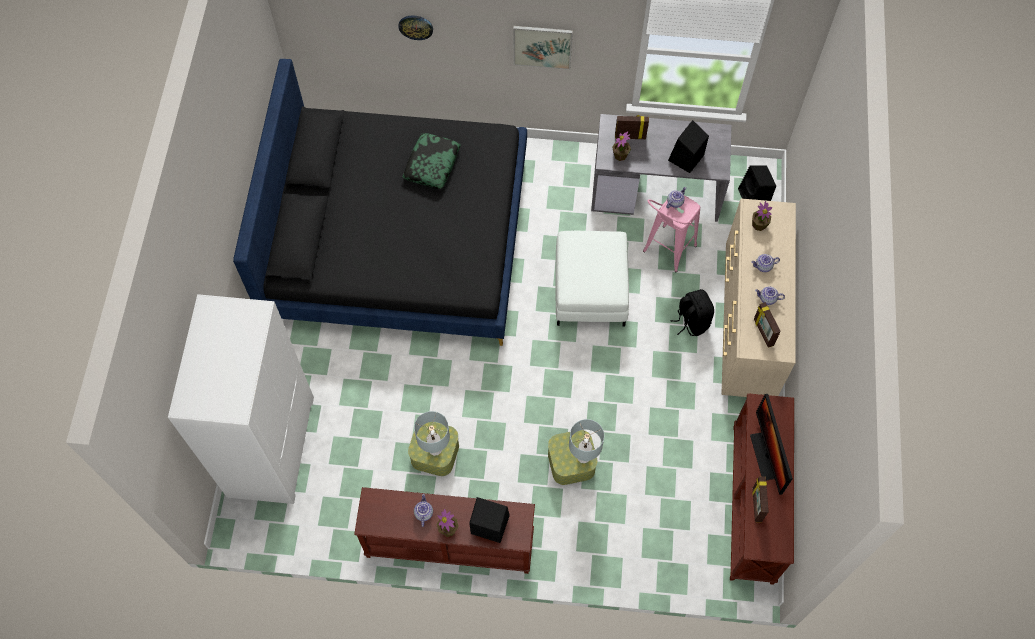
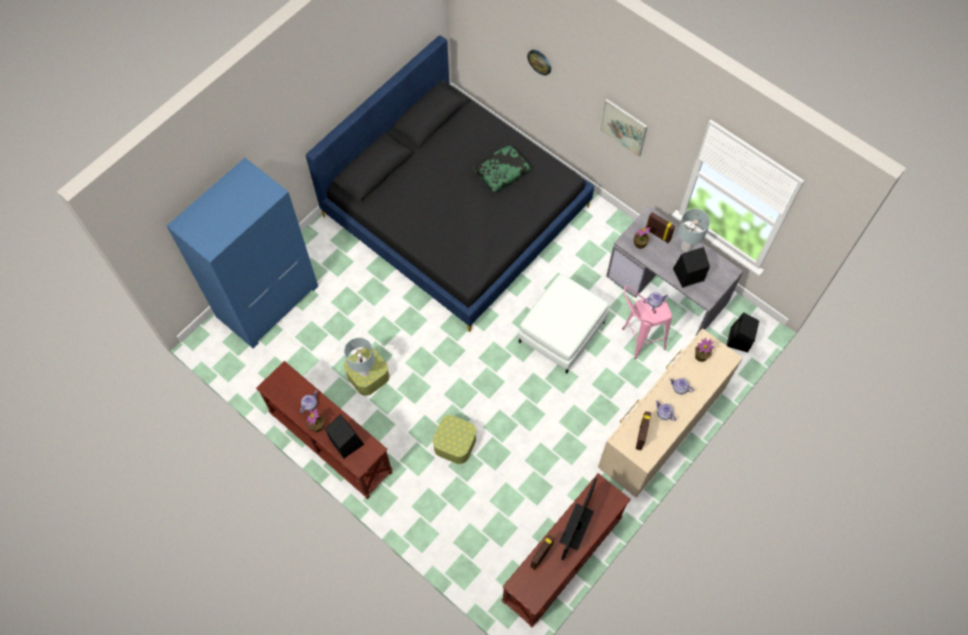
camera: 35 degrees right, 0 degrees up
white wardrobe [168,294,314,504] -> blue wardrobe [167,158,318,349]
grey table lamp [569,419,604,463] -> grey table lamp moved to [678,209,710,252]
black backpack [670,289,714,336] -> none

